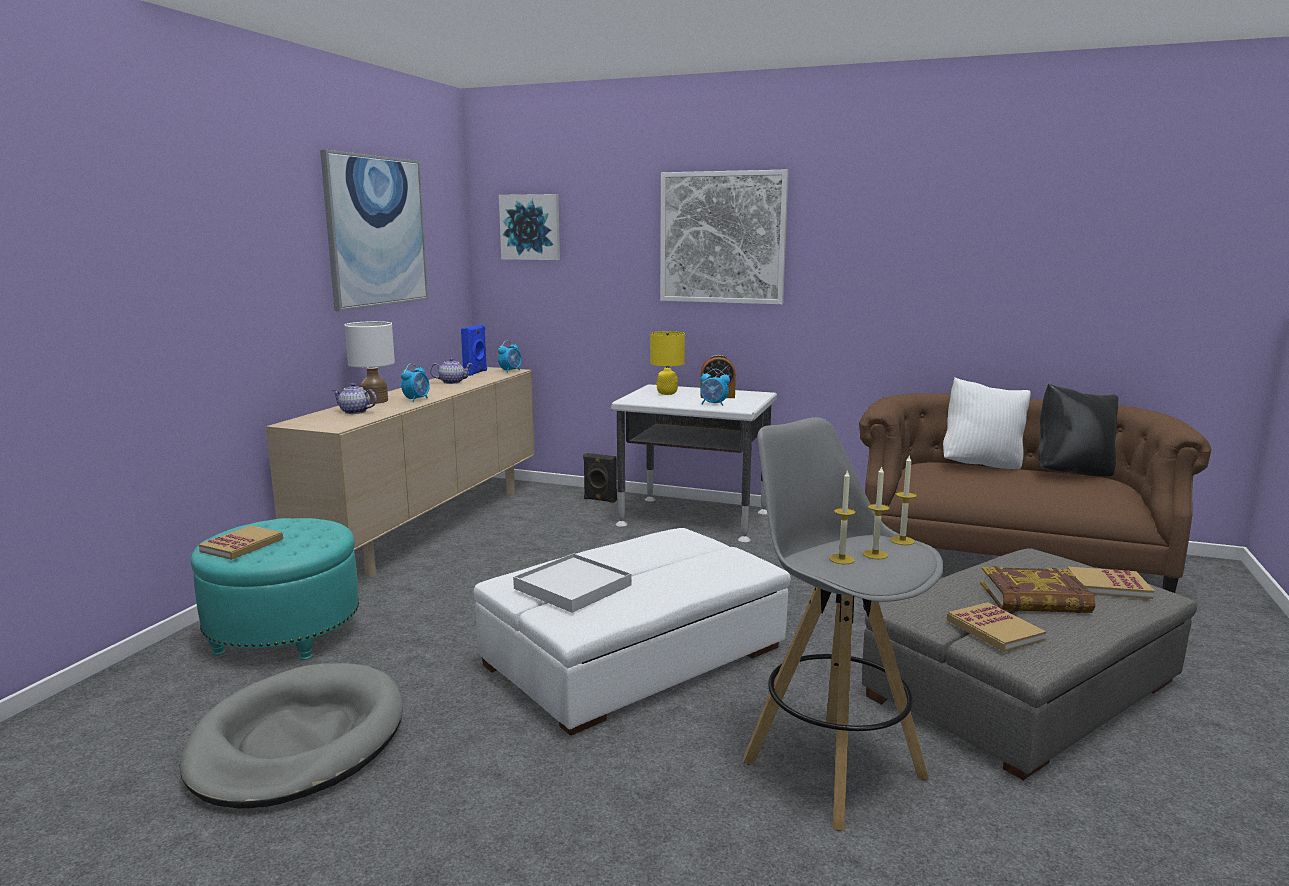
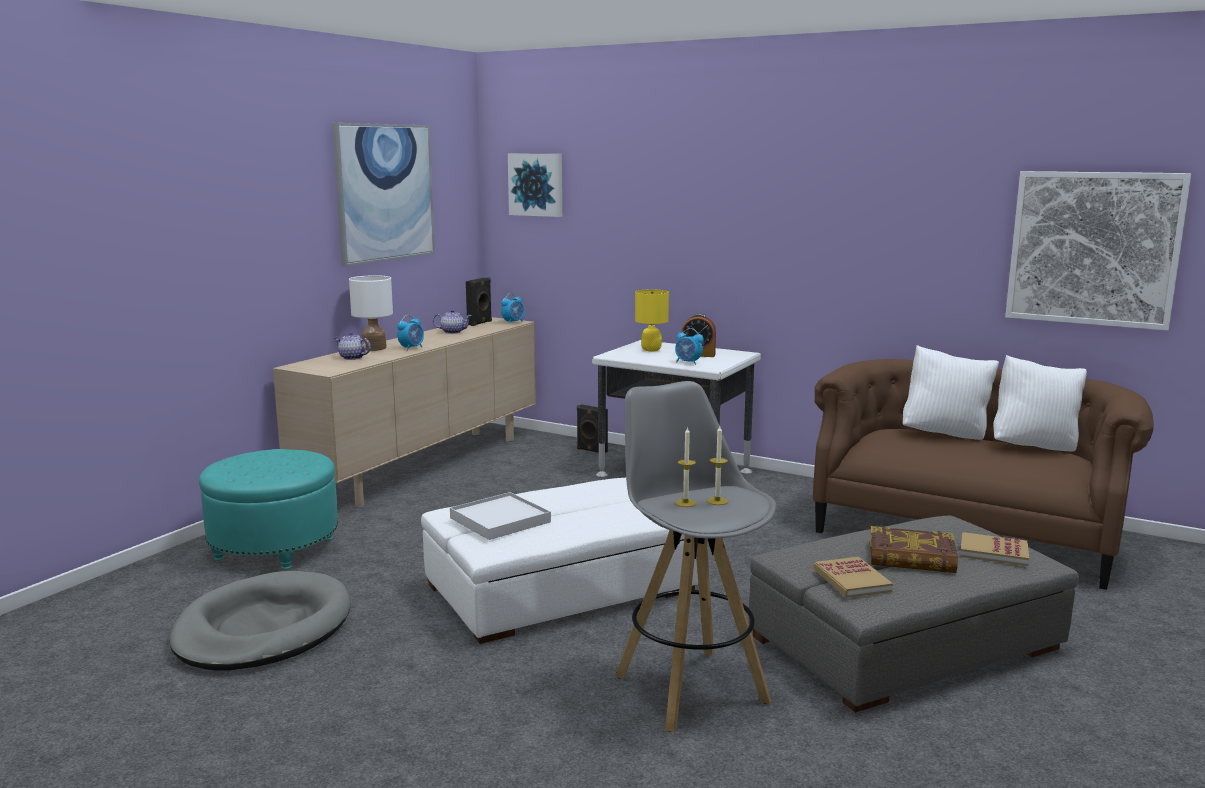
camera: 10 degrees right, 0 degrees up
book [199,525,283,560] -> none
blue speaker [461,325,487,376] -> black speaker [466,278,492,326]
picture [660,169,789,305] -> picture moved to [1005,171,1191,331]
candle [890,454,917,545] -> none
black pillow [1038,383,1119,476] -> white pillow [993,355,1087,451]

